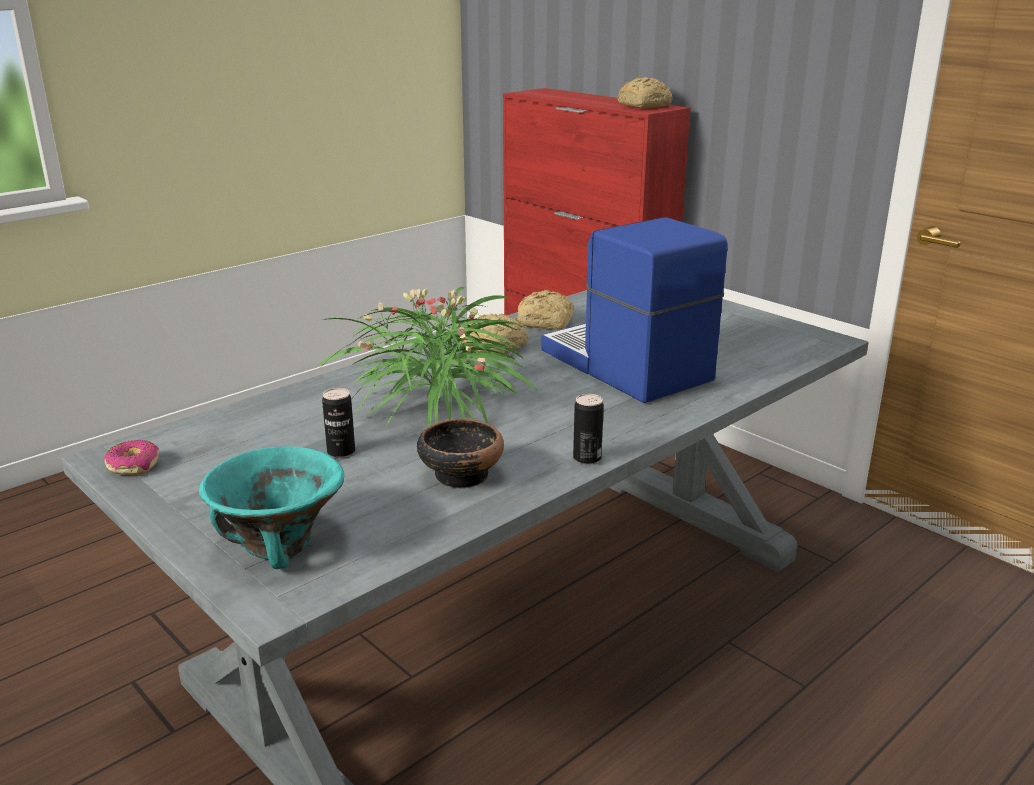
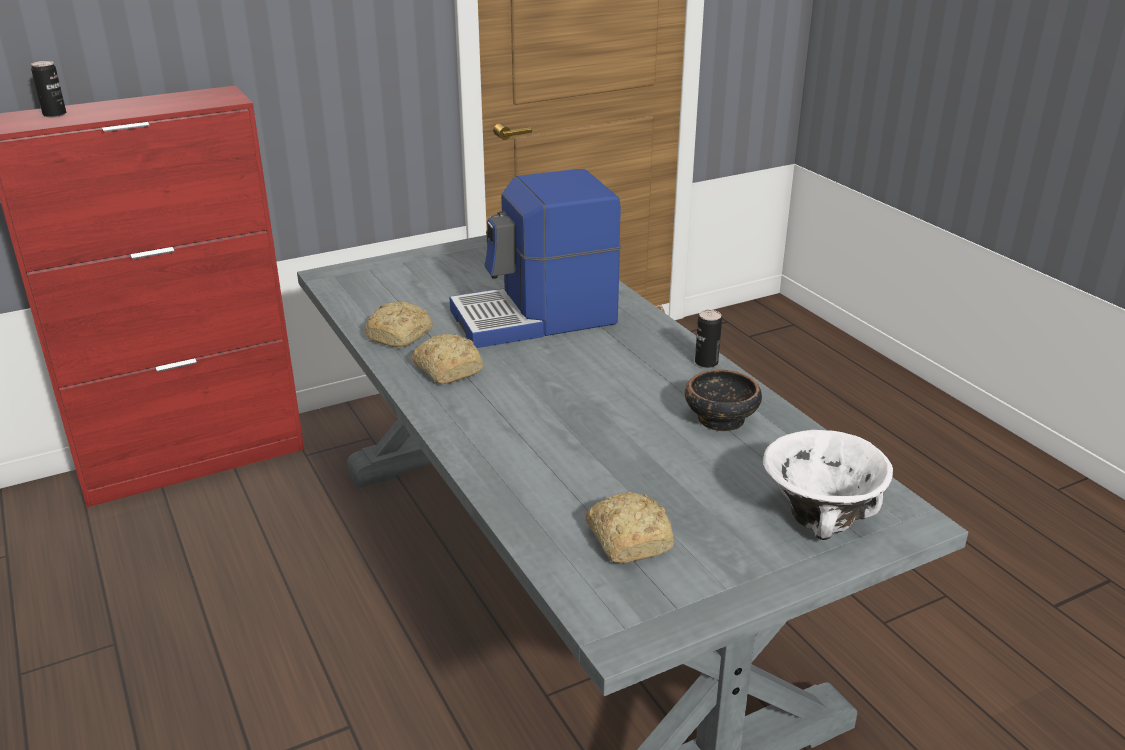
camera: 75 degrees left, 5 degrees up
donut [104,440,159,475] -> none
turquoise bowl [199,446,344,569] -> white bowl [763,430,893,540]
potted plant [317,287,537,427] -> none
can [322,388,355,458] -> can moved to [31,61,66,118]
bread [617,77,672,108] -> bread moved to [585,491,674,563]

